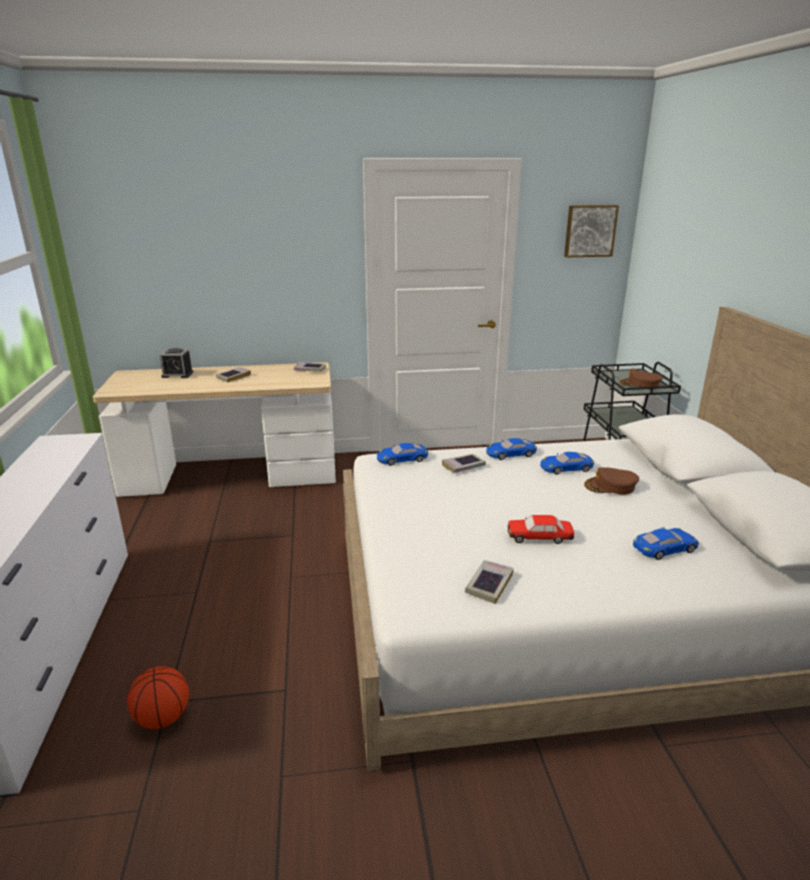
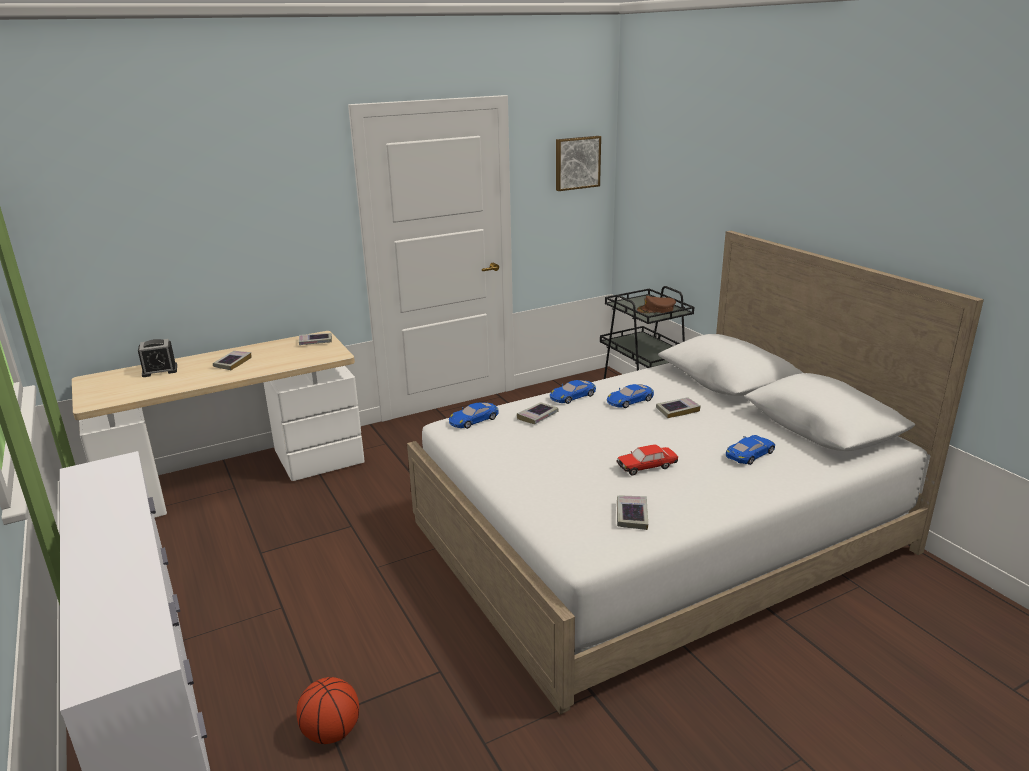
camera: 20 degrees left, 0 degrees up
brown cap [584,467,639,495] -> book [656,397,701,418]

